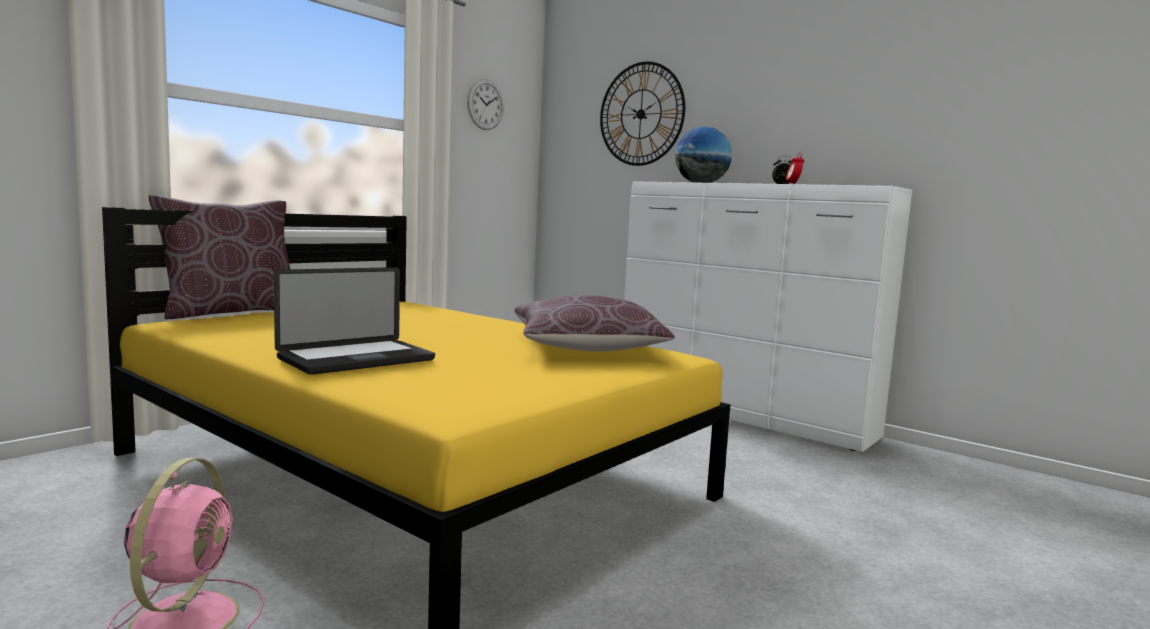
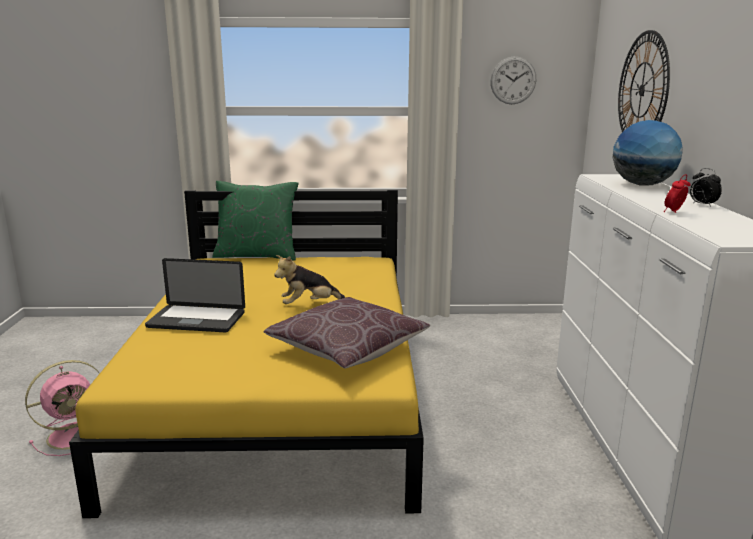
camera: 50 degrees right, 10 degrees up
brown pillow [149,195,290,320] -> green pillow [212,181,298,260]
none -> plush toy [274,255,345,304]

